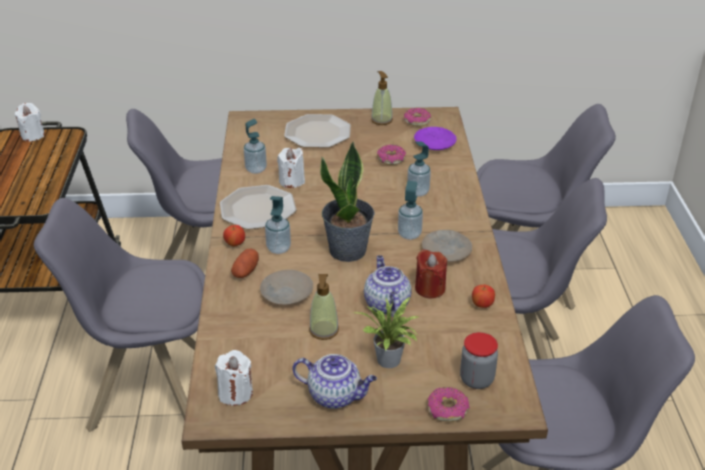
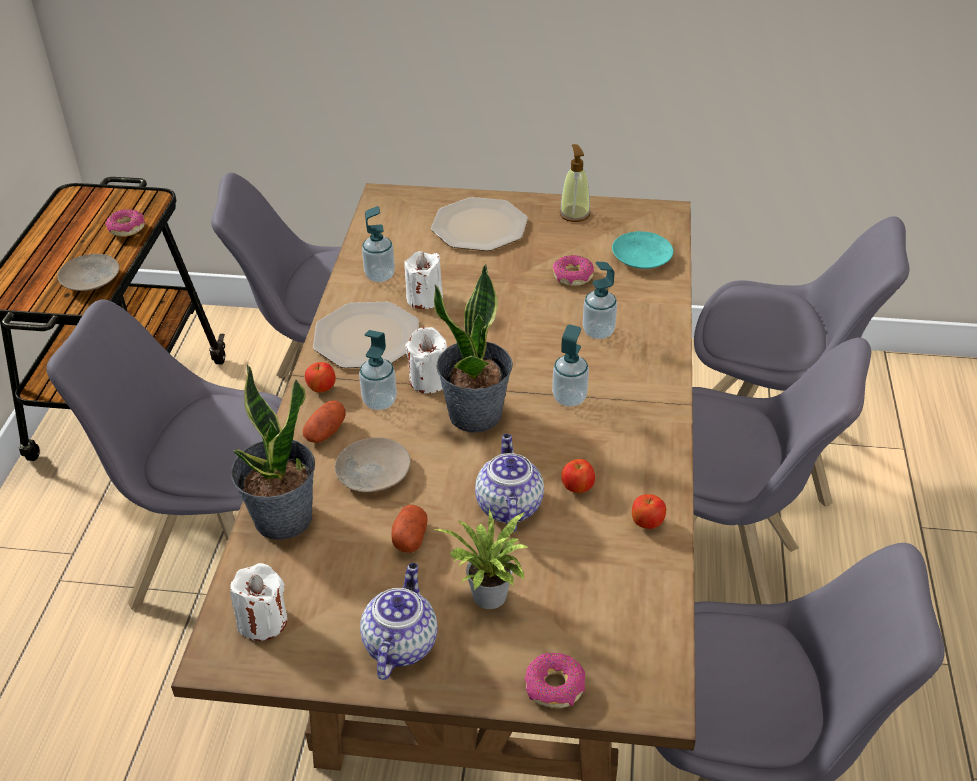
camera: 10 degrees right, 5 degrees up
white candle [14,103,45,142] -> white candle moved to [405,327,447,393]
teapot [293,354,377,409] -> teapot turned 105 degrees counterclockwise [360,563,437,680]
soap dispenser [309,274,339,340] -> potato [392,505,427,553]
donut [404,108,431,126] -> donut moved to [106,209,145,237]
purple plate [414,127,457,150] -> turquoise plate [612,231,674,269]
red candle [415,249,447,298] -> apple [561,459,595,493]
beige plate [422,230,472,262] -> beige plate moved to [57,254,119,291]
jar [460,332,498,389] -> none
none -> potted plant [231,364,315,540]

